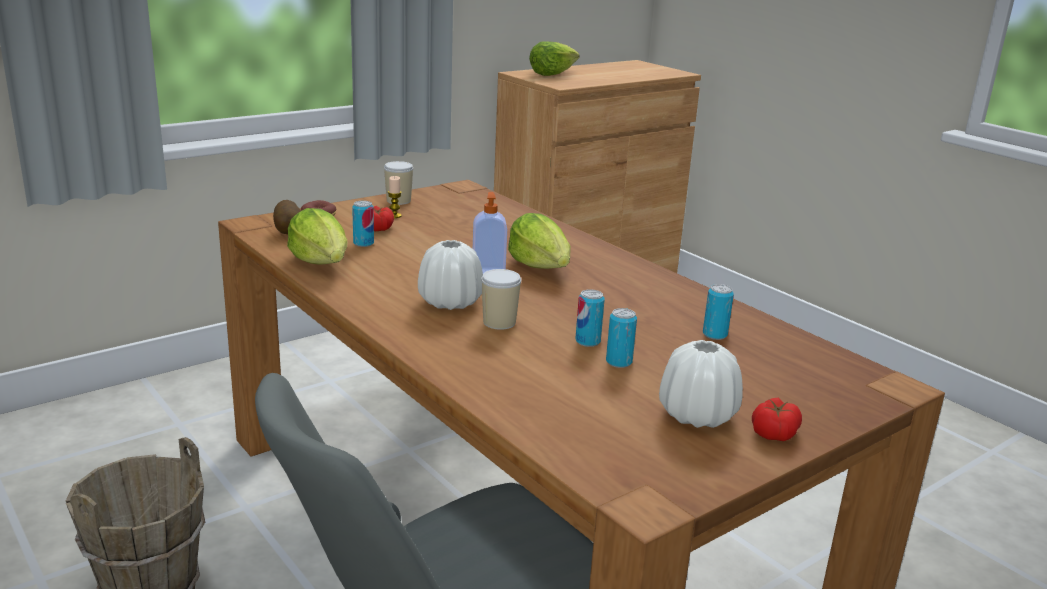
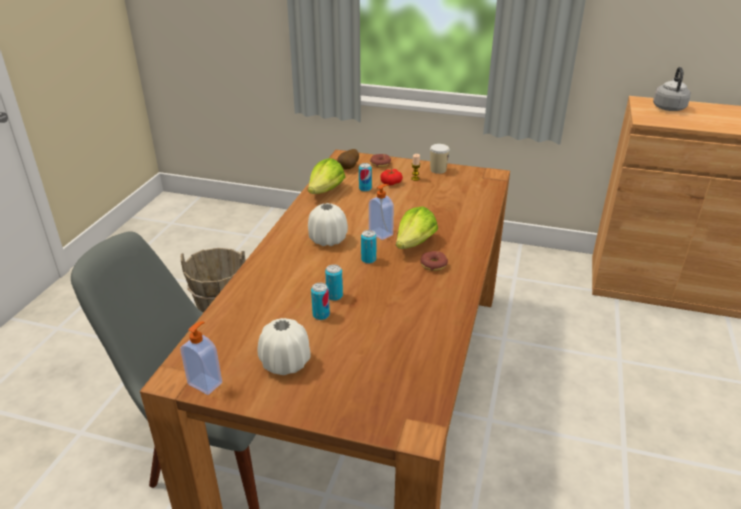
camera: 55 degrees right, 10 degrees up
cup [481,269,521,330] -> none
lettuce [529,41,580,76] -> grey kettle [653,67,691,111]
can [703,284,734,340] -> can moved to [361,230,376,264]
tomato [752,398,802,441] -> none
none -> soap dispenser [180,321,222,395]
none -> donut [420,251,448,271]

